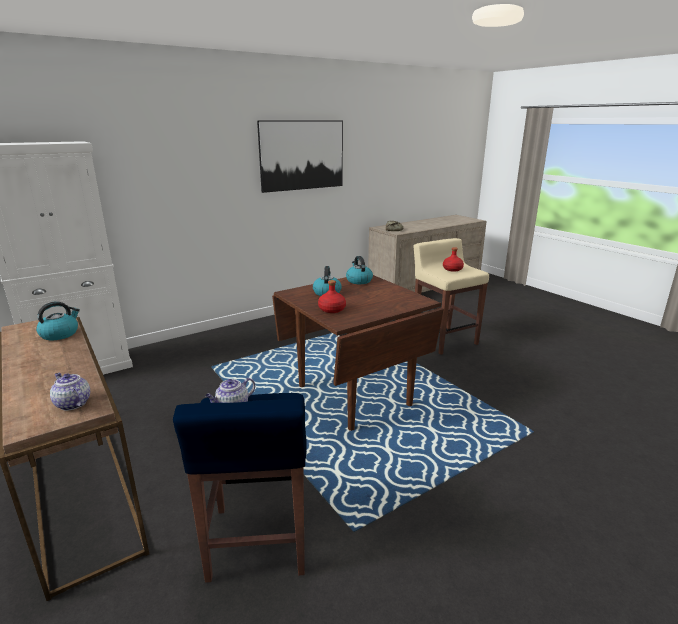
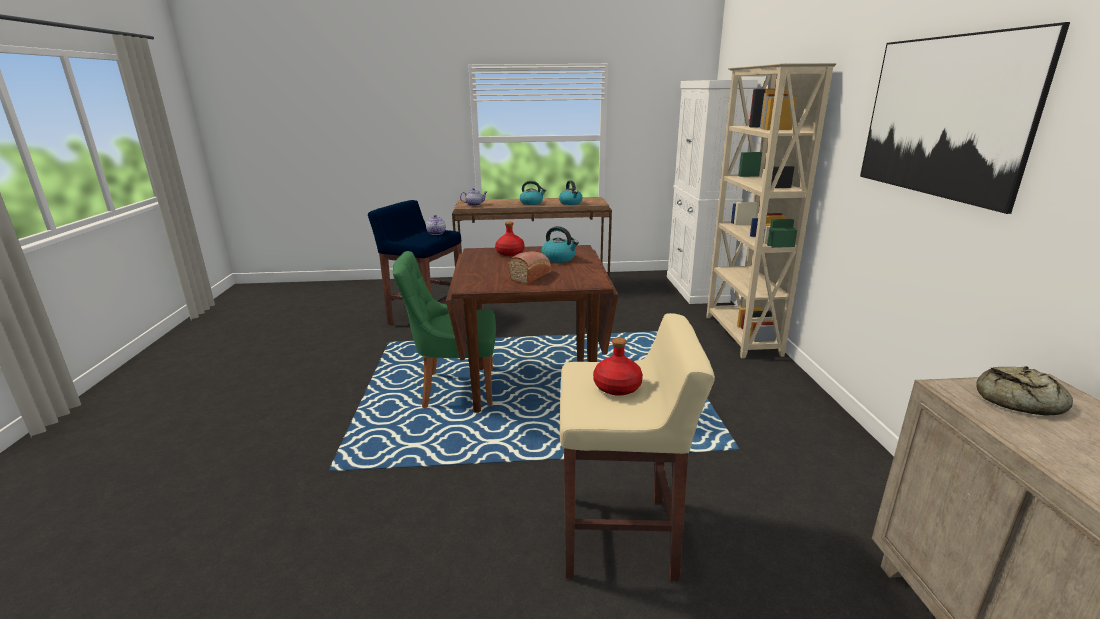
camera: 120 degrees right, 0 degrees up
kettle [346,256,373,284] -> kettle moved to [520,181,546,205]
none -> green chair [392,251,496,409]
none -> bread [508,251,551,284]
none -> beige bookcase [706,63,837,359]

